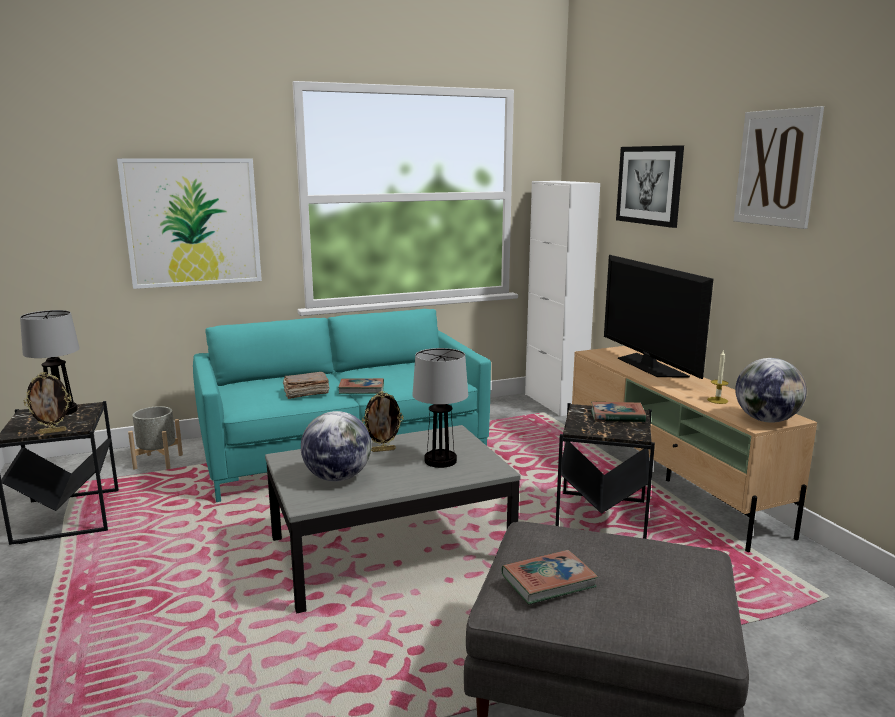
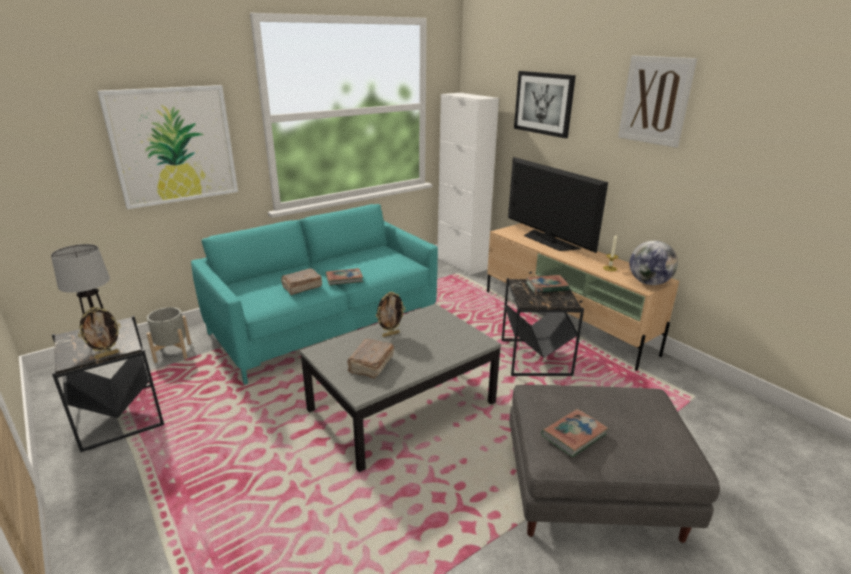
camera: 15 degrees left, 10 degrees up
globe [301,411,371,482] -> brown book [348,339,394,379]
table lamp [412,348,468,468] -> none

